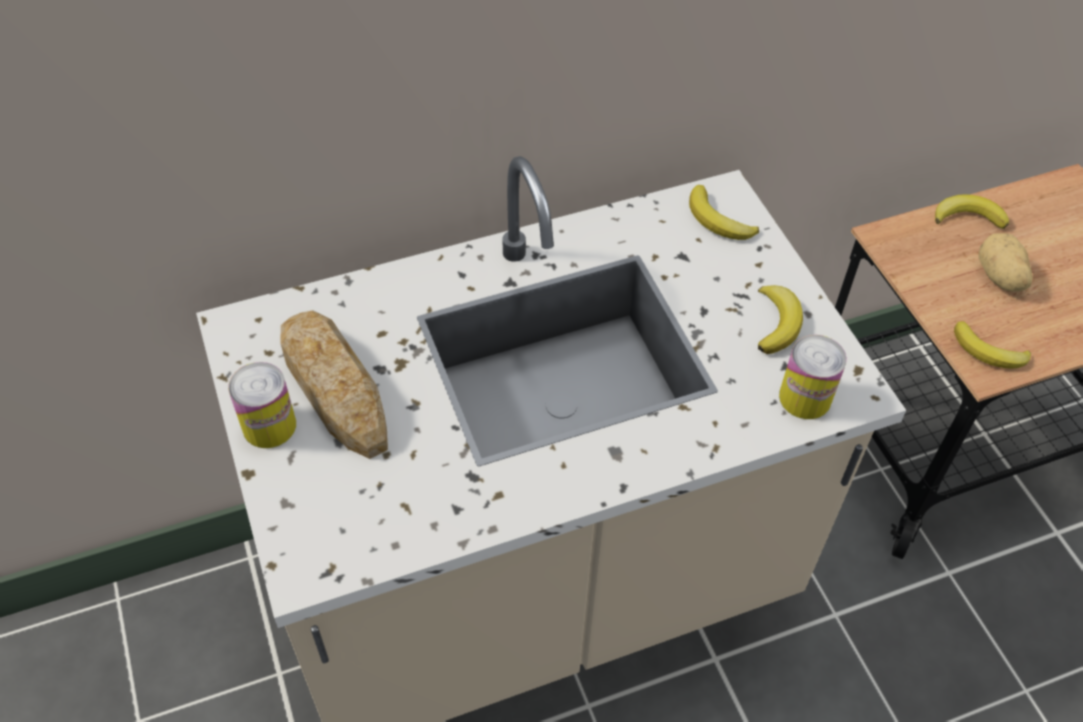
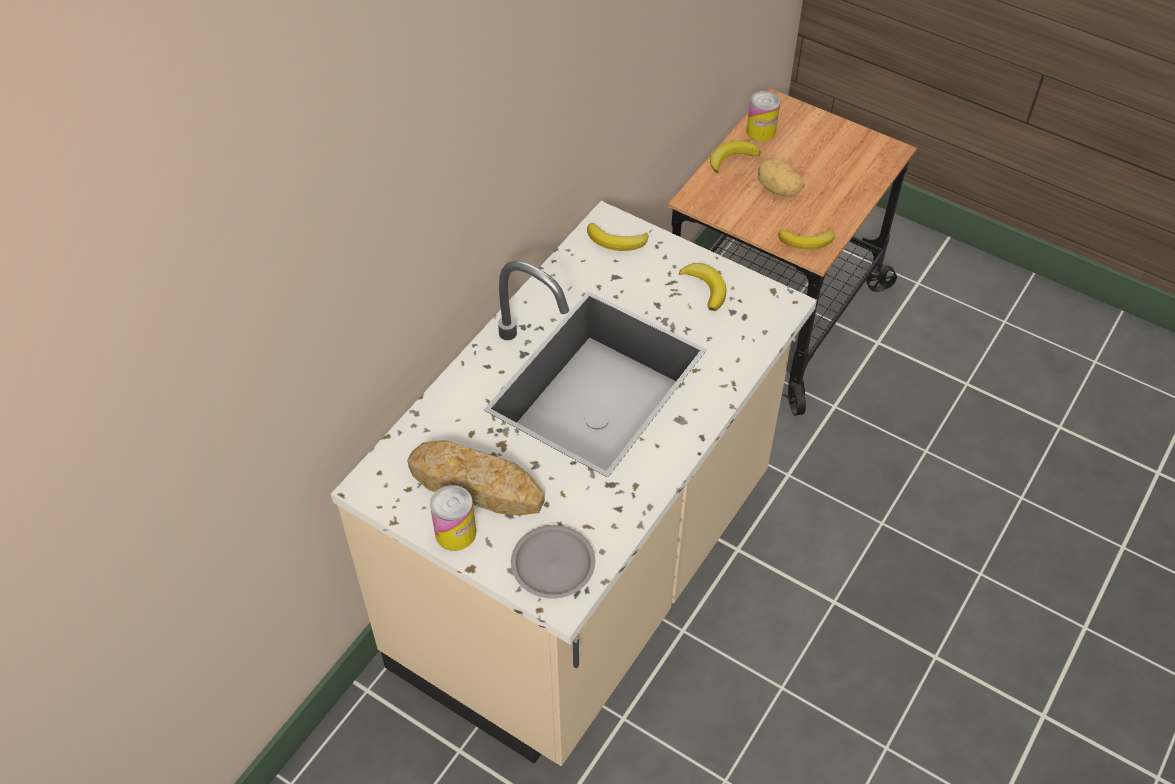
camera: 35 degrees left, 0 degrees up
can [779,335,847,419] -> can moved to [746,91,780,141]
none -> grey plate [511,525,595,599]

